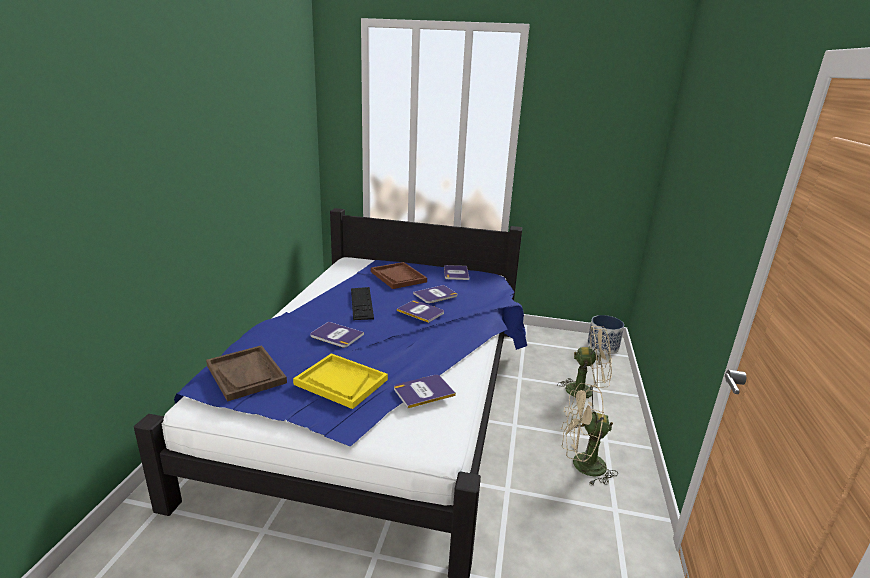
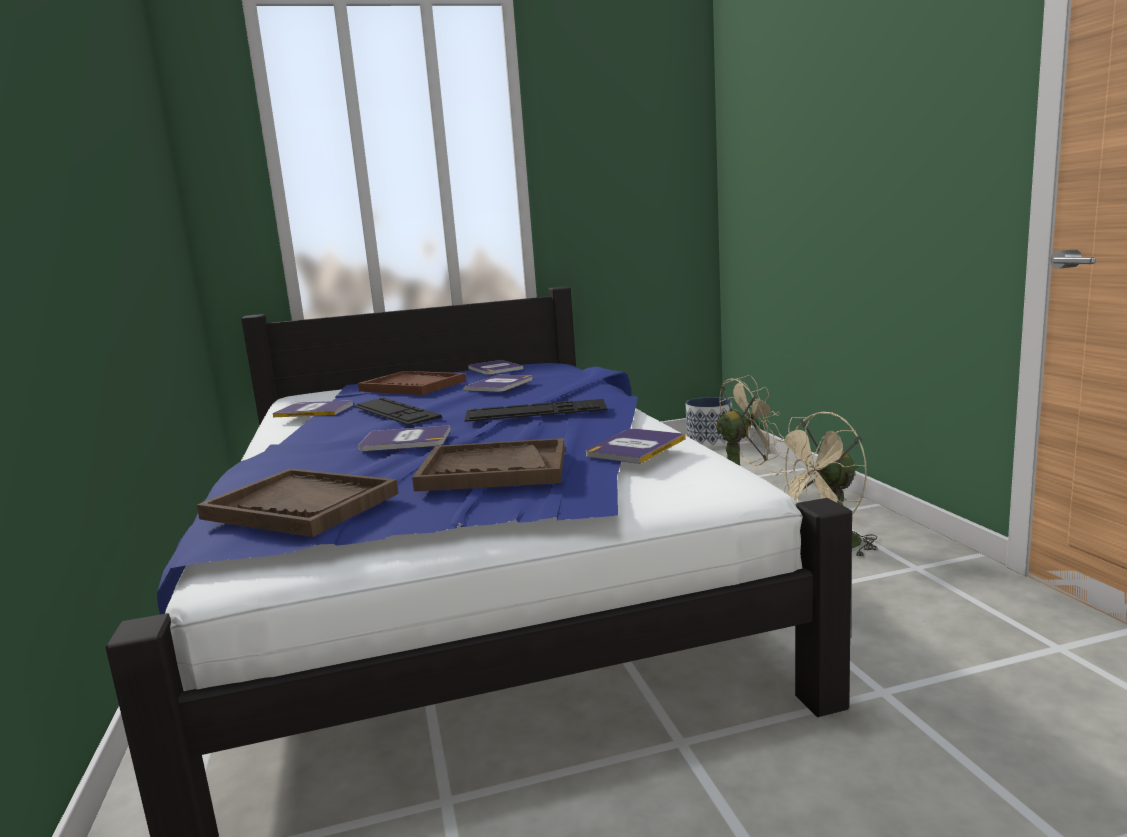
camera: 25 degrees left, 10 degrees down
yellow tray [293,353,388,409] -> brown tray [412,438,565,492]
book [397,300,444,323] -> book moved to [273,400,353,417]
none -> keyboard [465,399,607,422]

